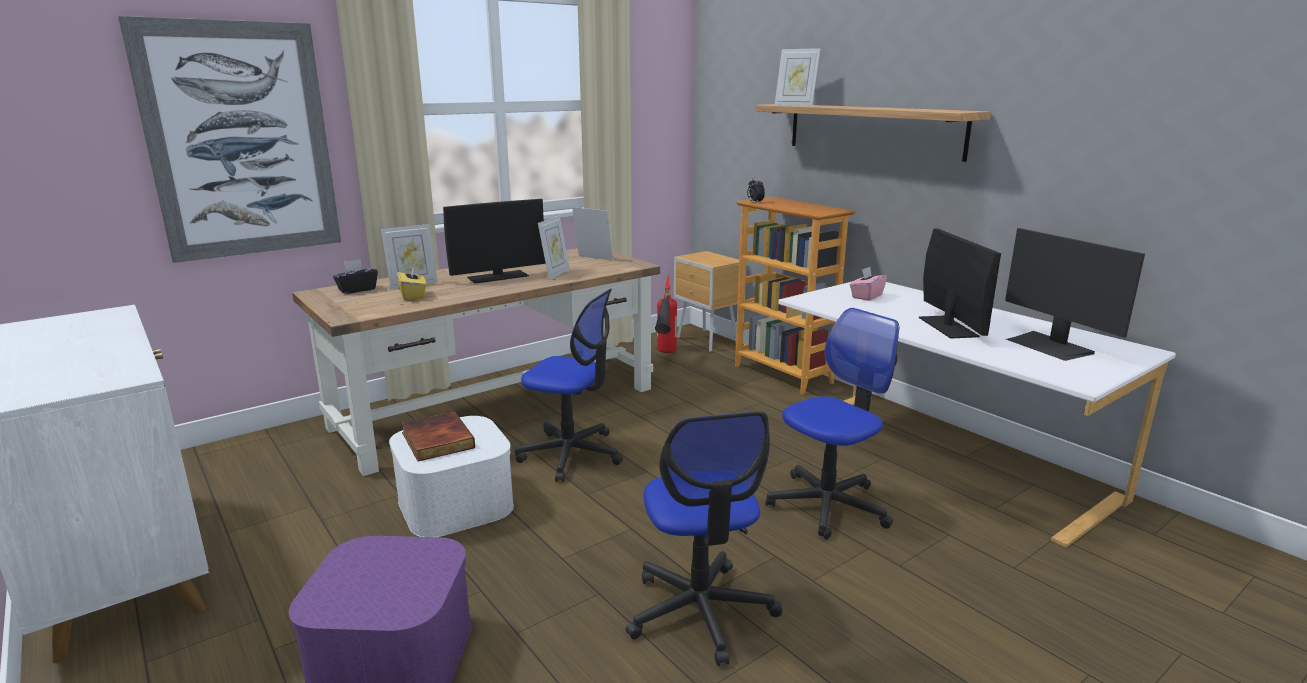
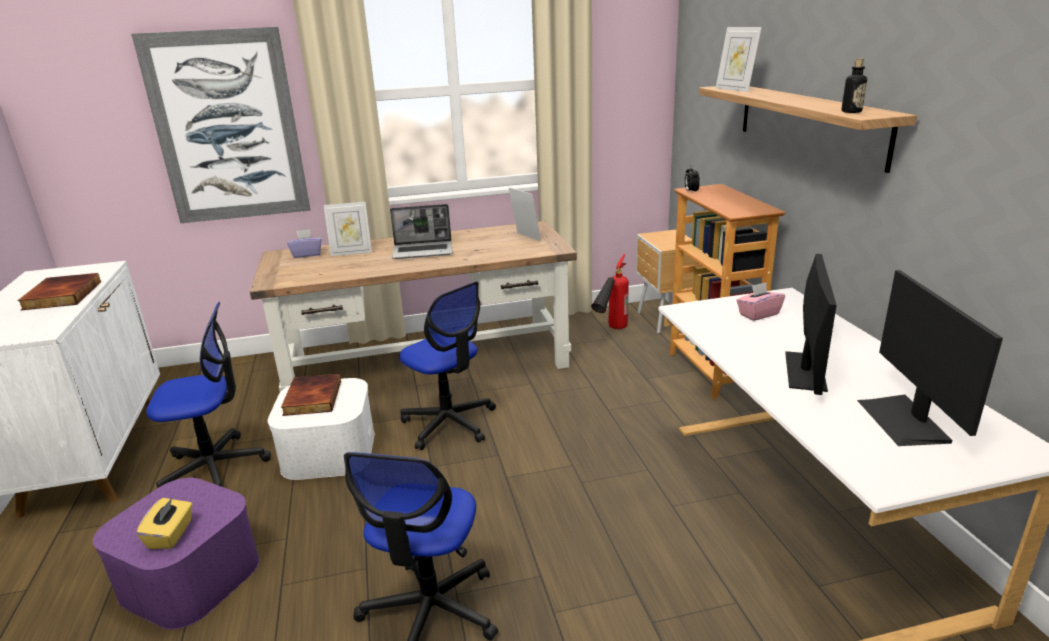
camera: 25 degrees right, 5 degrees up
black tissue box [333,259,378,294] -> purple tissue box [287,229,322,258]
yellow tissue box [397,266,426,300] -> yellow tissue box moved to [136,498,192,549]
monitor [443,199,546,284] -> laptop [390,204,452,259]
picture frame [538,215,570,280] -> none
office chair [765,308,899,540] -> office chair moved to [146,302,271,488]
none -> book [17,273,101,310]
none -> bottle [842,58,867,113]

